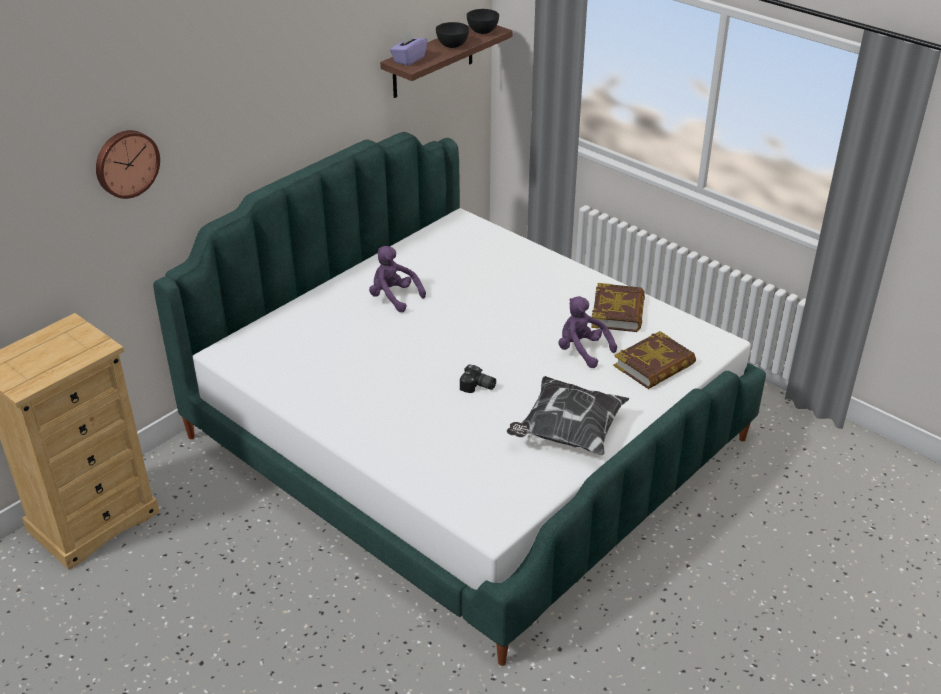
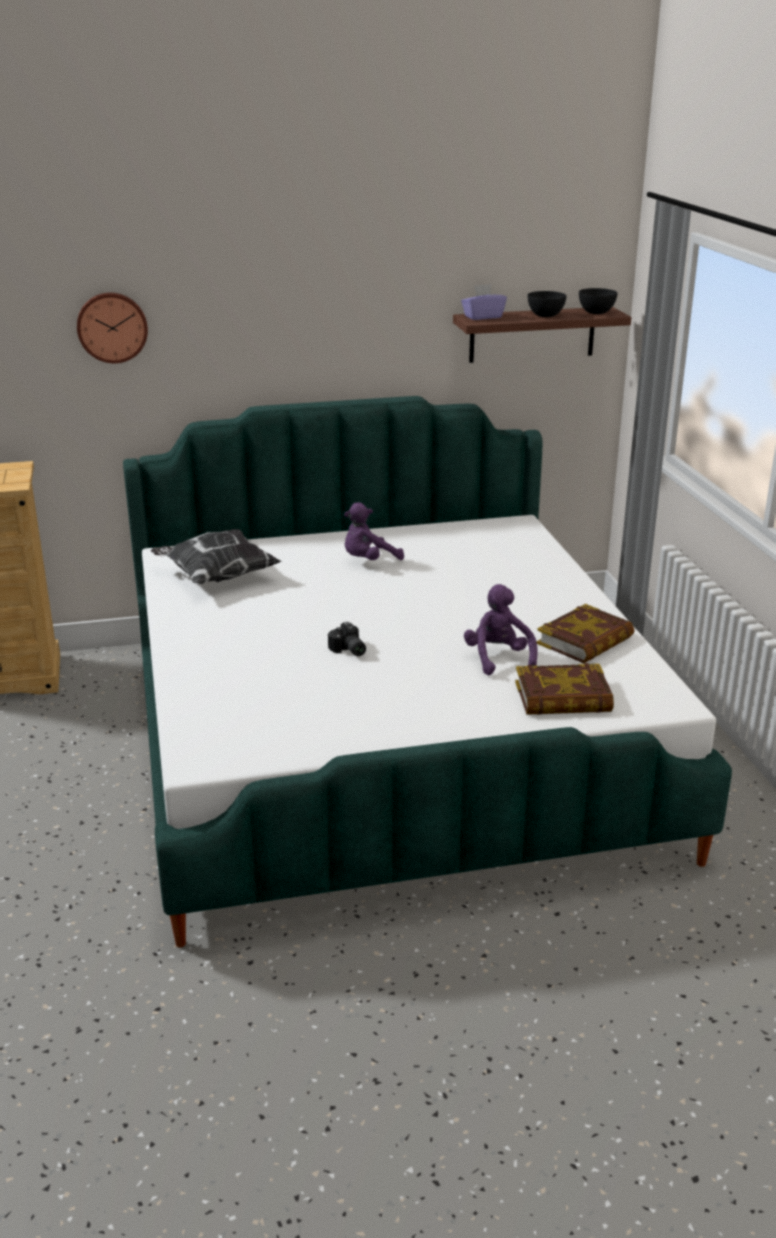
camera: 35 degrees right, 10 degrees down
purple plush toy [369,246,426,312] -> purple plush toy turned 105 degrees counterclockwise [344,502,404,560]
pillow [507,376,629,455] -> pillow moved to [151,529,281,584]

